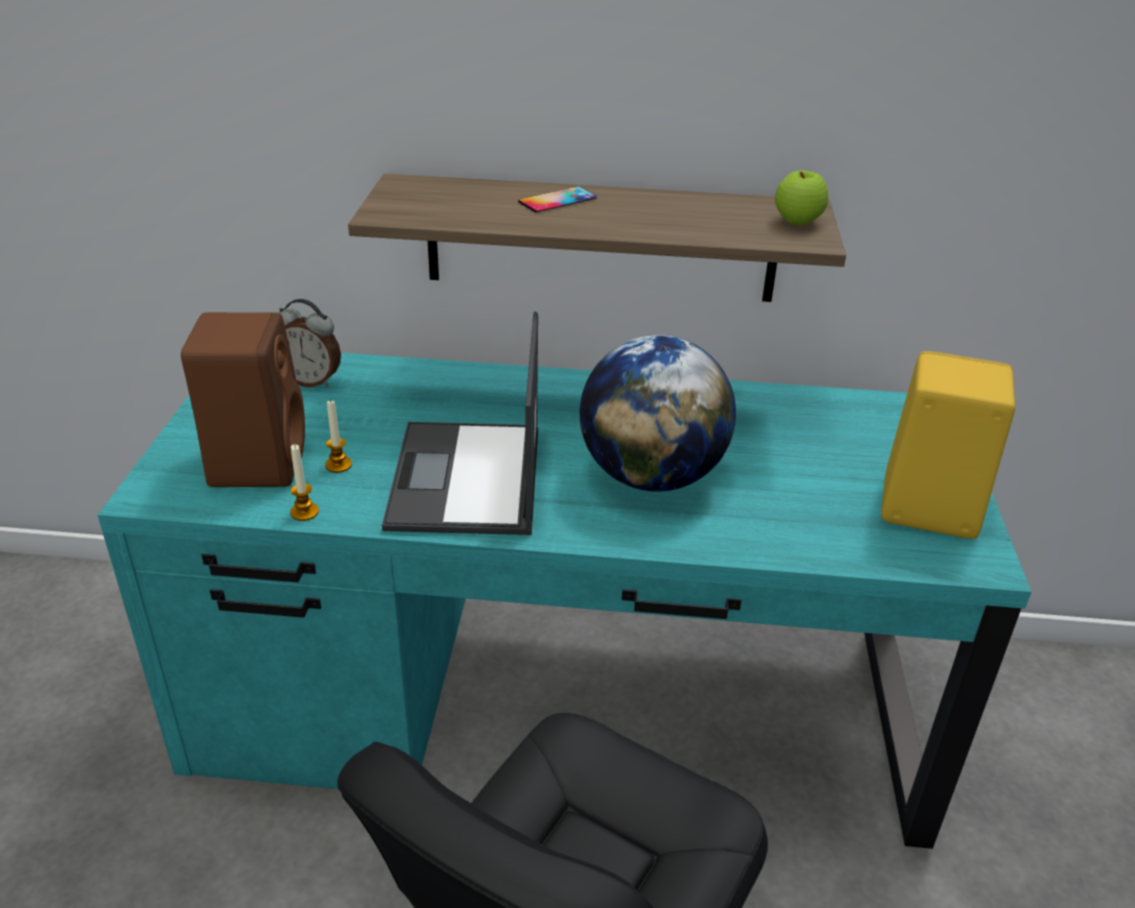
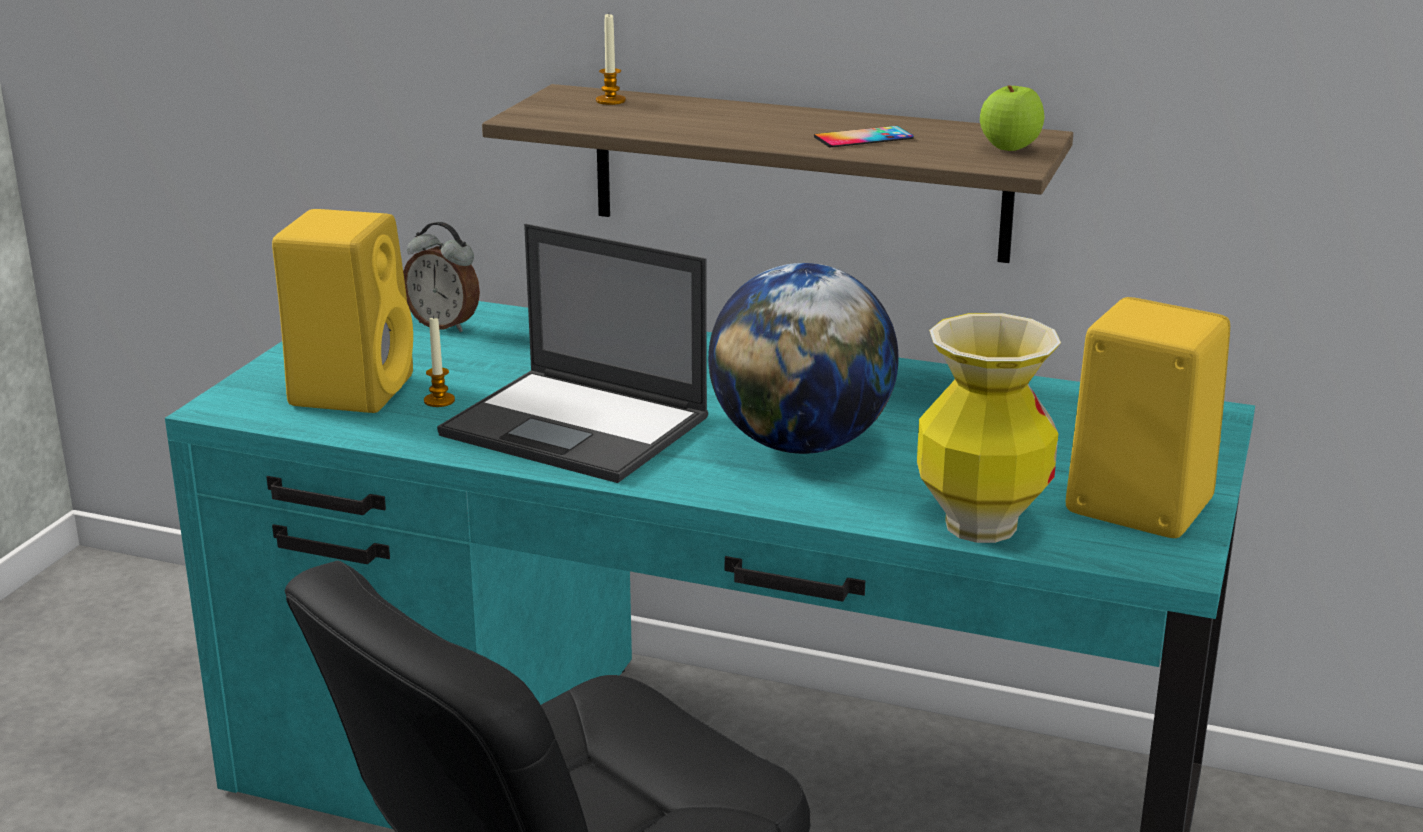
camera: 15 degrees right, 10 degrees down
brown speaker [181,312,305,487] -> yellow speaker [272,209,413,413]
candle [290,444,319,521] -> candle moved to [596,14,626,105]
laptop [382,311,538,535] -> laptop turned 75 degrees counterclockwise [437,224,708,483]
phone [518,186,597,212] -> phone moved to [814,126,914,147]
none -> vase [917,313,1061,543]

